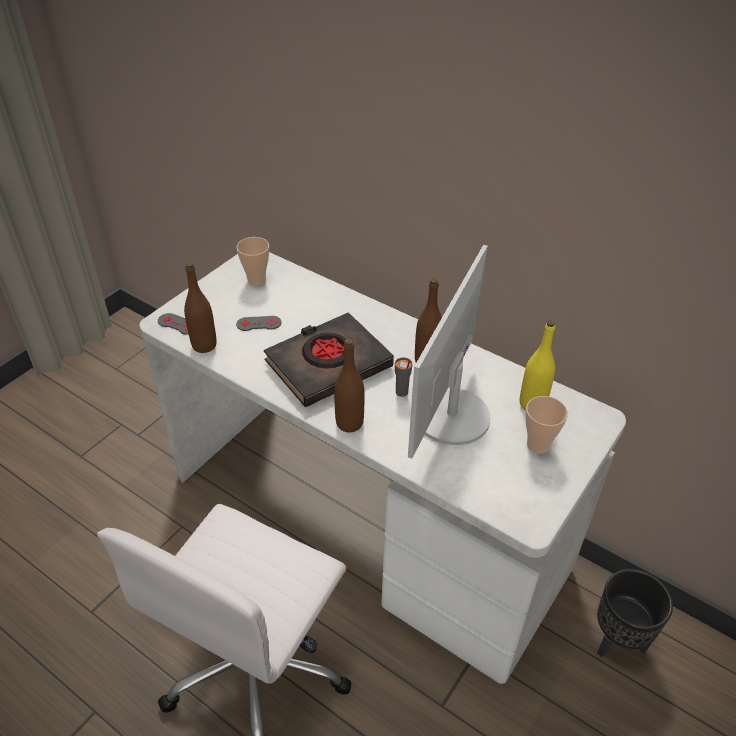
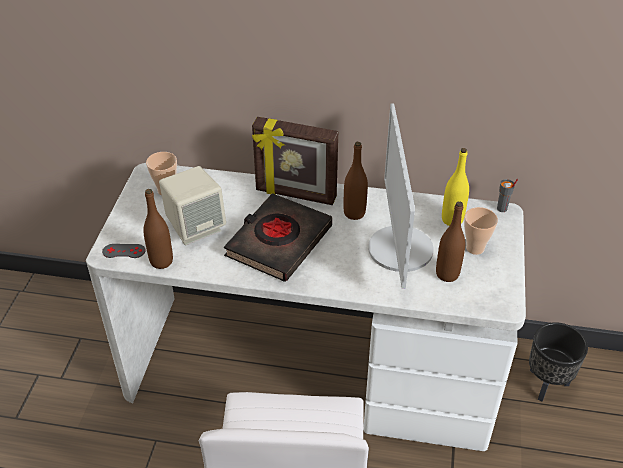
camera: 25 degrees left, 0 degrees up
grey game controller [236,316,282,331] -> beige speaker [159,166,226,245]
brown bottle [334,339,365,432] -> brown bottle moved to [436,202,465,282]
grey cup [395,357,412,397] -> grey cup moved to [497,178,518,212]
none -> picture frame [252,117,338,205]

